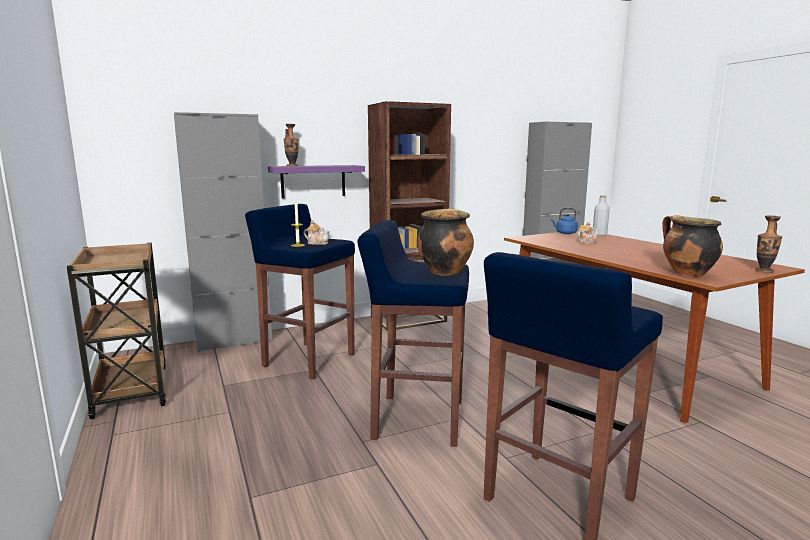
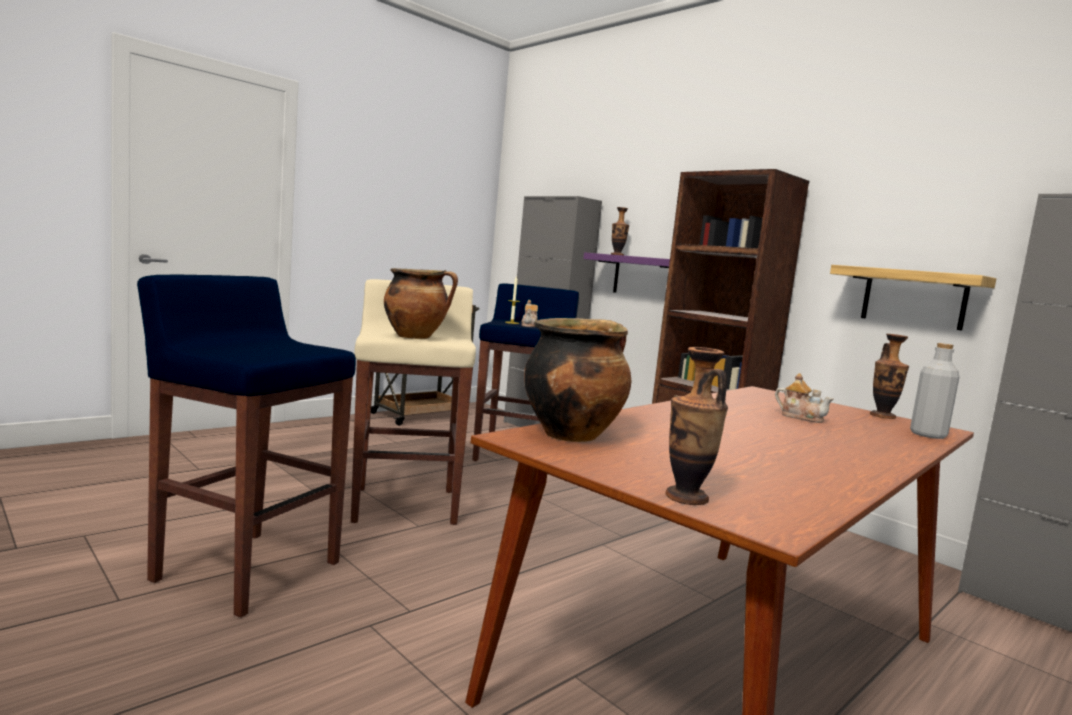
camera: 70 degrees right, 5 degrees down
blue stool [357,220,469,447] -> beige stool [351,279,476,525]
blue kettle [551,208,578,234] -> vase [870,334,909,419]
none -> shelf [830,265,996,330]

